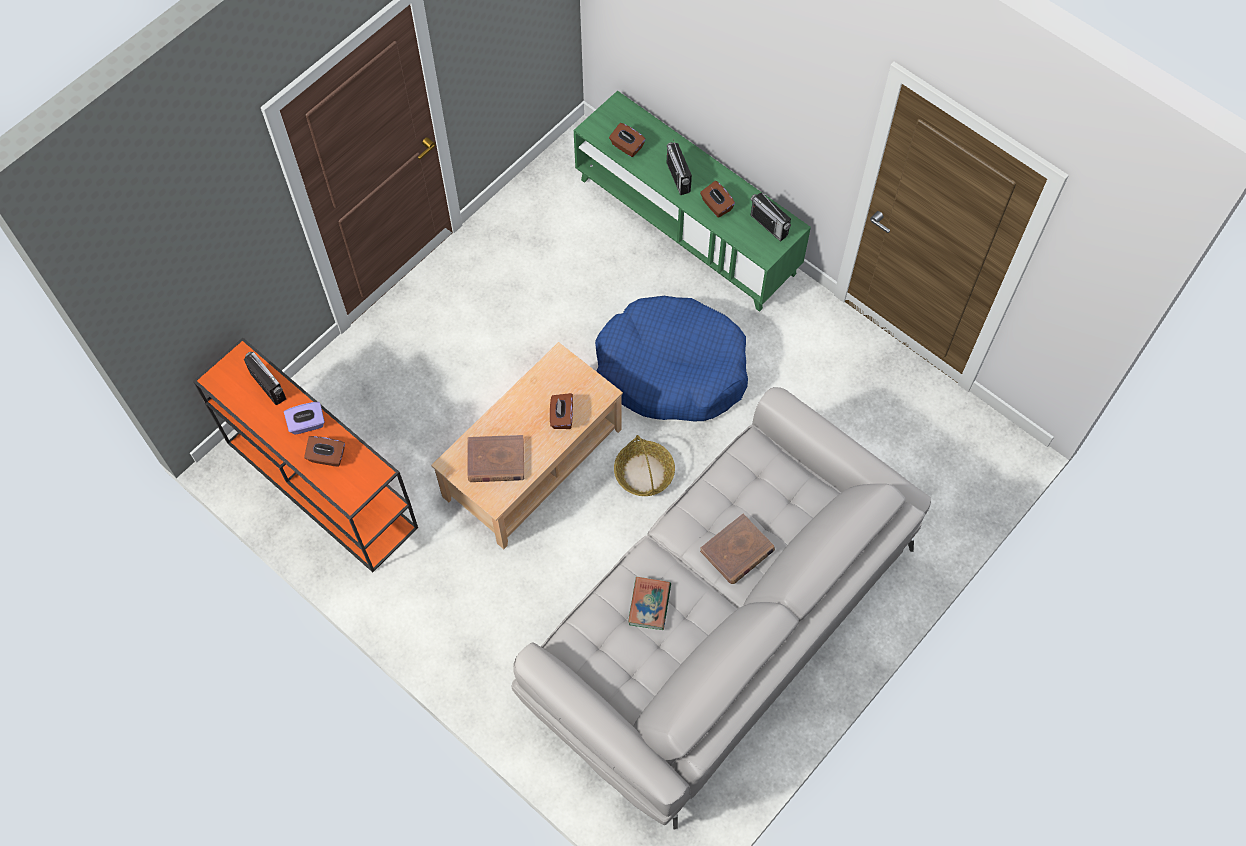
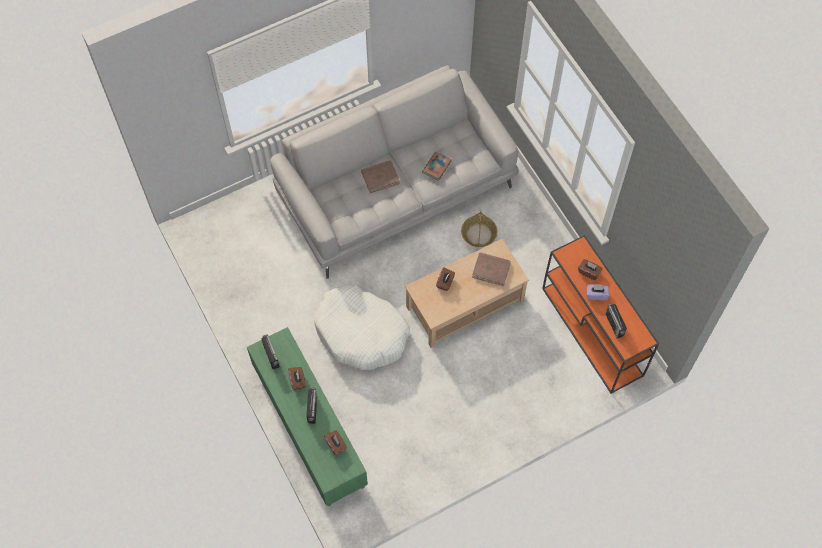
camera: 160 degrees left, 0 degrees up
blue dog bed [595,296,748,421] -> white dog bed [313,285,410,370]
basket [614,435,675,496] -> basket moved to [461,211,497,247]

